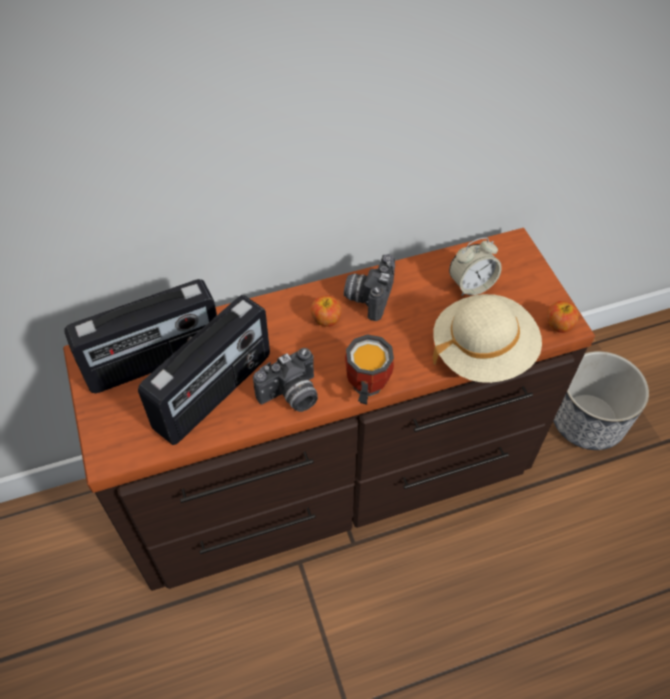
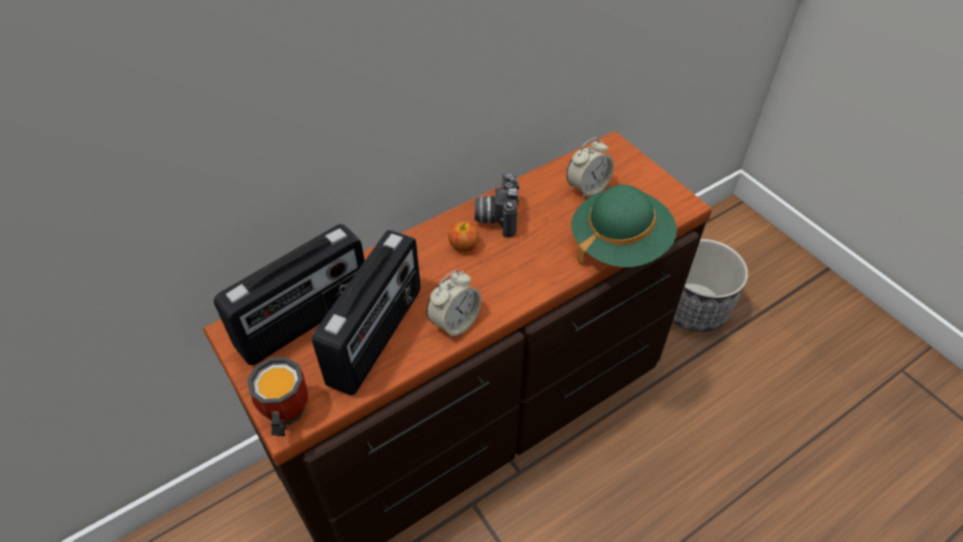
camera: 15 degrees left, 5 degrees down
camera [253,348,318,412] -> alarm clock [427,270,482,339]
mug [345,334,394,405] -> mug moved to [247,357,308,436]
beige hat [433,294,542,383] -> green hat [571,185,677,267]
apple [547,301,579,333] -> none

